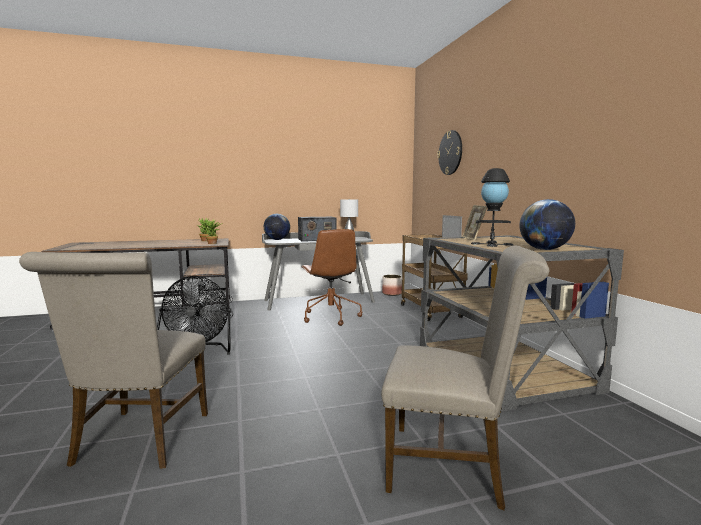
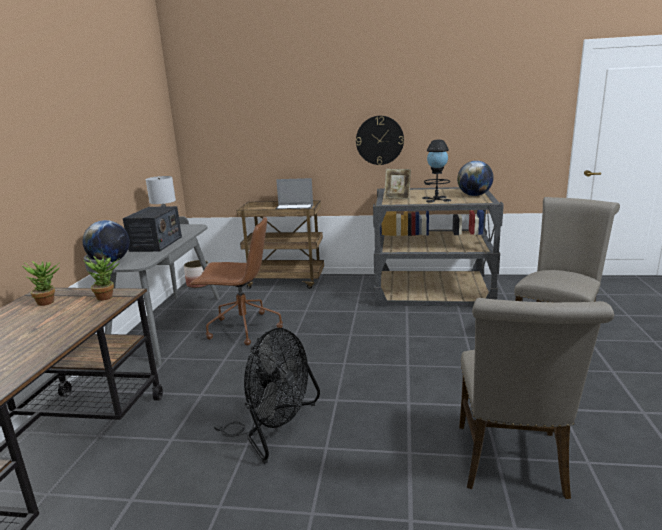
camera: 65 degrees left, 10 degrees up
beige chair [19,252,208,469] -> beige chair turned 75 degrees clockwise [459,298,614,499]
wall clock [437,130,462,175] -> wall clock moved to [356,116,404,165]

